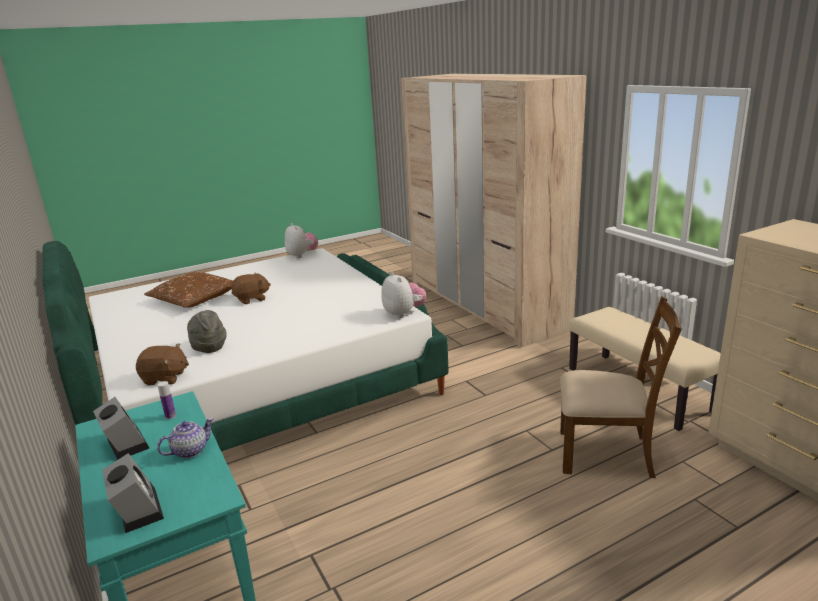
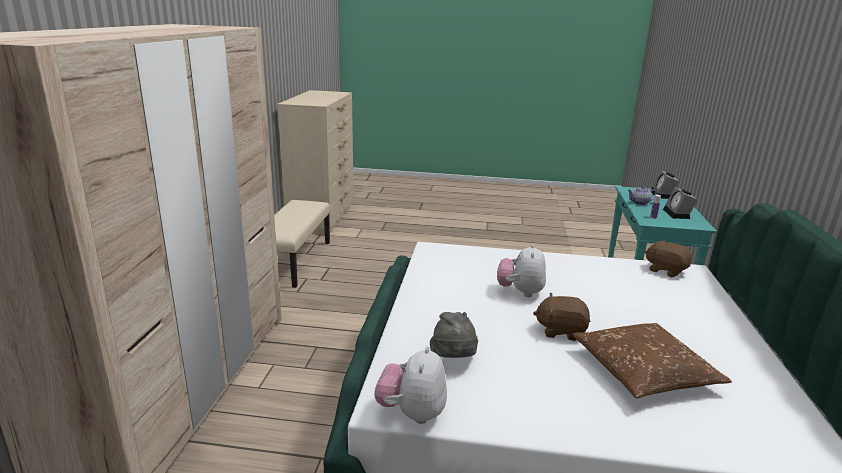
camera: 145 degrees left, 0 degrees up
grey hat [187,310,227,353] -> grey hat moved to [430,312,478,358]
plush toy [381,272,426,318] -> plush toy moved to [497,244,546,297]
brown chair [560,296,682,478] -> none

